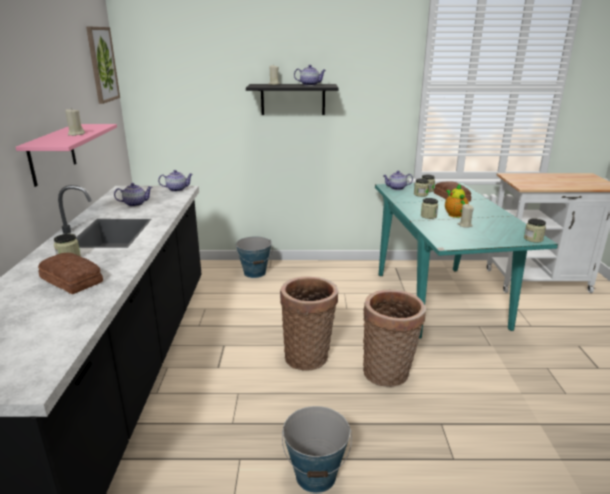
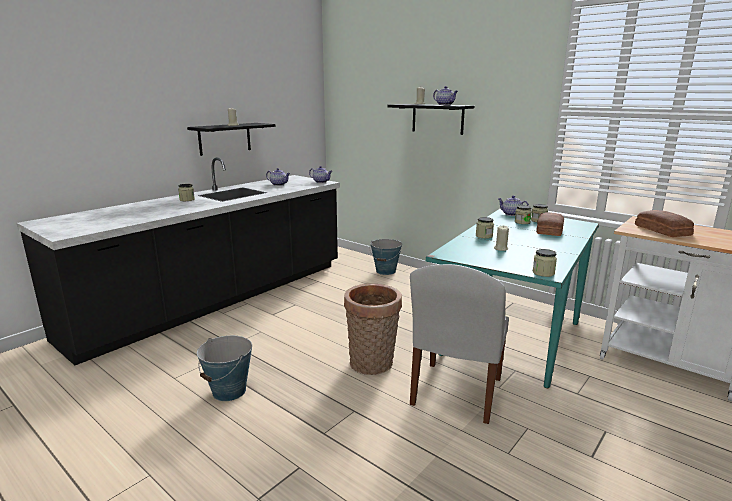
camera: 40 degrees right, 5 degrees down
pink shelf [16,124,117,187] -> black shelf [187,123,276,156]
bread [38,253,103,294] -> bread moved to [635,210,694,237]
picture [86,27,120,104] -> none
basket [280,276,338,371] -> none
teapot [445,184,469,218] -> none
none -> white chair [410,264,509,424]

